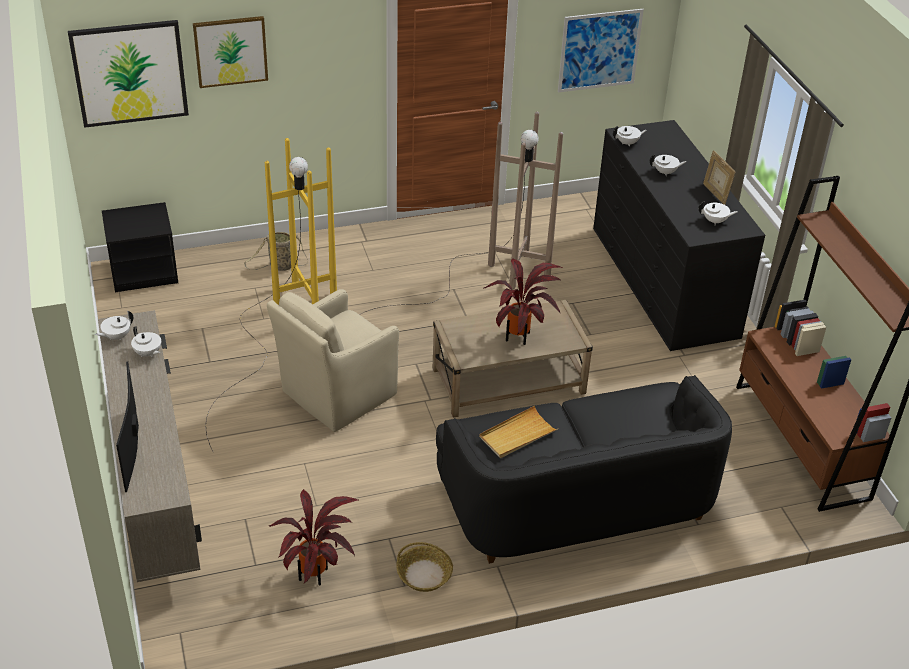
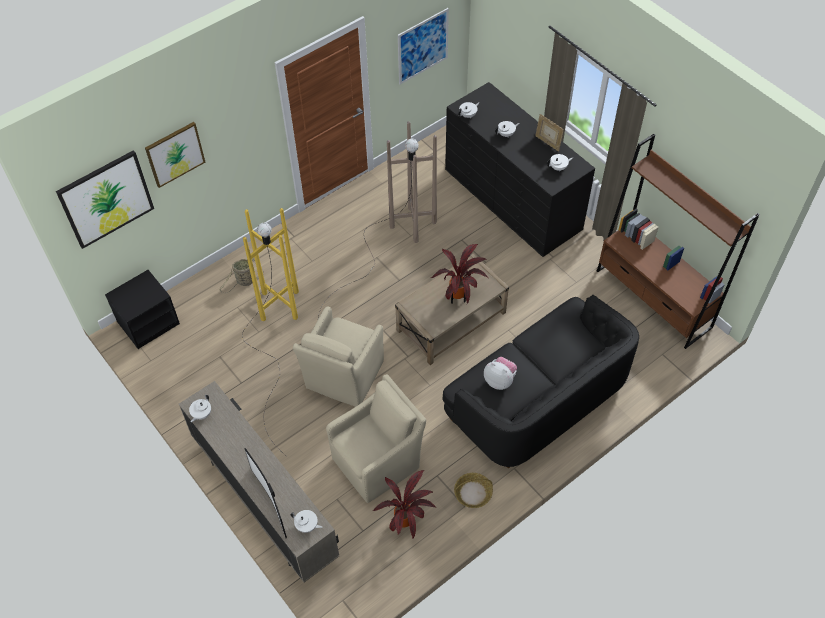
camera: 20 degrees left, 15 degrees up
white teapot [131,326,161,357] -> white teapot moved to [291,510,322,533]
beige tray [479,406,559,458] -> plush toy [484,357,517,390]
none -> beige armchair [326,374,426,503]

